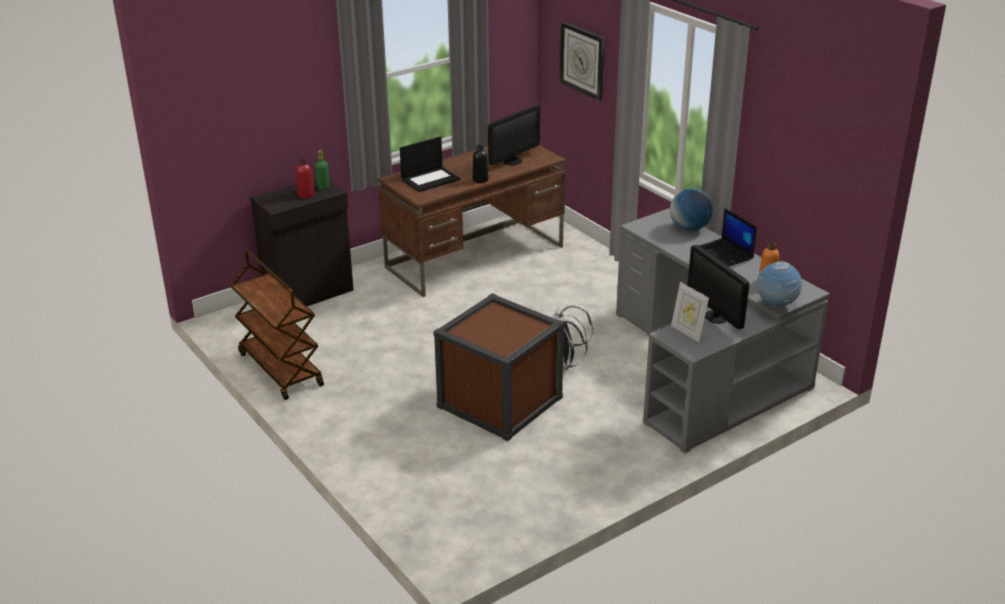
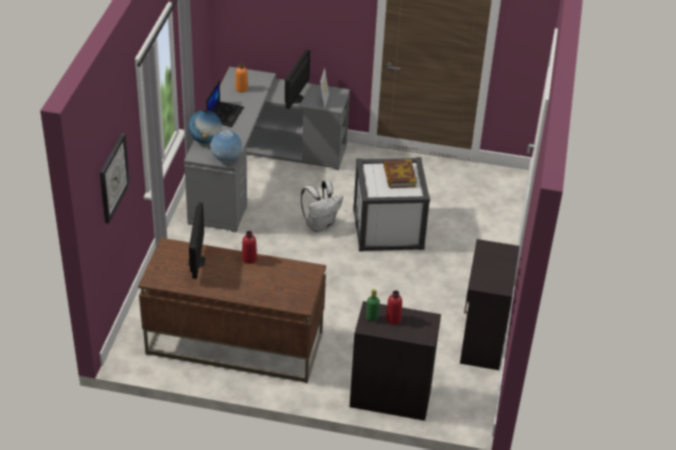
camera: 135 degrees left, 10 degrees up
brown cart [231,250,324,400] -> black cabinet [460,239,519,370]
laptop [400,137,460,192] -> none
brown storage box [433,293,565,441] -> white storage box [353,157,430,251]
black bottle [473,145,489,183] -> red bottle [242,231,257,264]
monitor [488,105,540,165] -> monitor turned 90 degrees clockwise [188,203,205,279]
globe [755,261,802,307] -> globe moved to [210,130,242,163]
none -> book [383,159,417,188]

